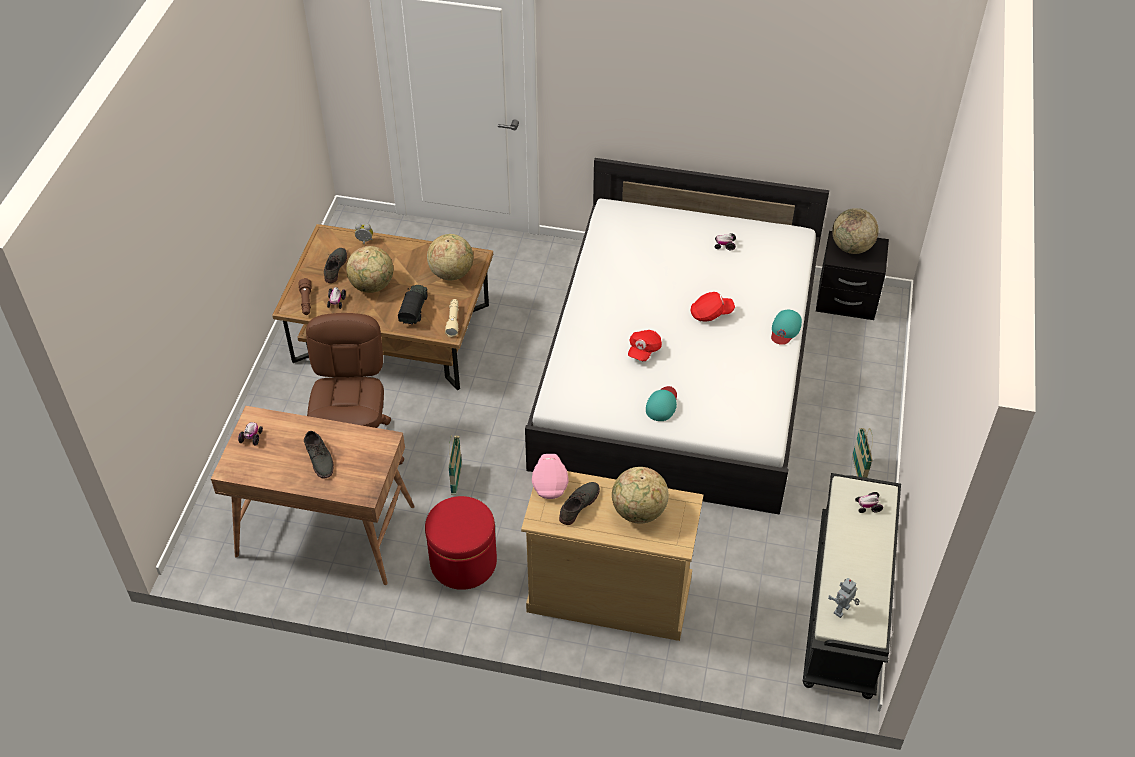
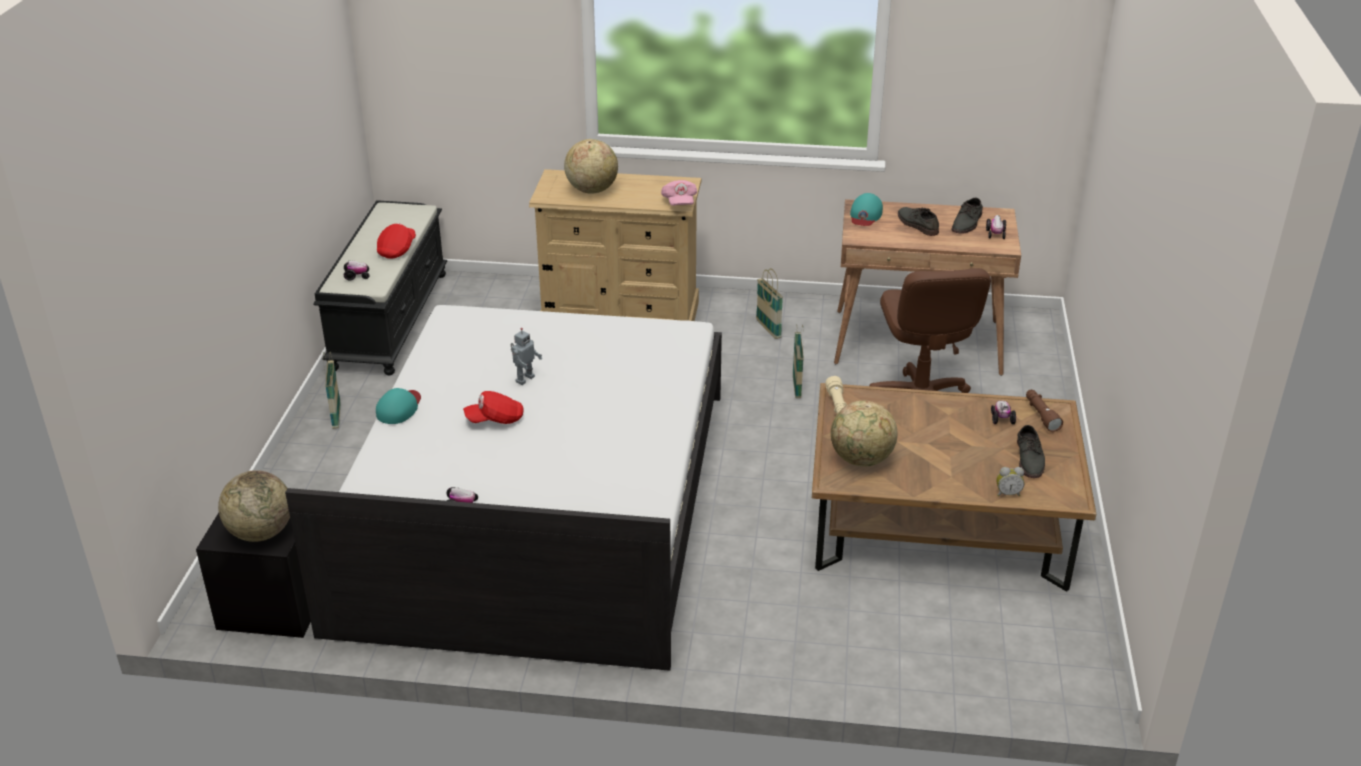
camera: 175 degrees right, 15 degrees down
globe [346,246,393,293] -> none
toy truck [398,285,428,324] -> none
red ottoman [425,496,497,590] -> basket [756,268,783,339]
grey shoe [559,482,600,525] -> grey shoe moved to [951,198,983,234]
red cap [628,330,662,361] -> red cap moved to [377,223,416,259]
turquoise cap [646,386,677,421] -> turquoise cap moved to [850,193,883,226]
toy robot [828,578,860,618] -> toy robot moved to [511,328,542,385]

